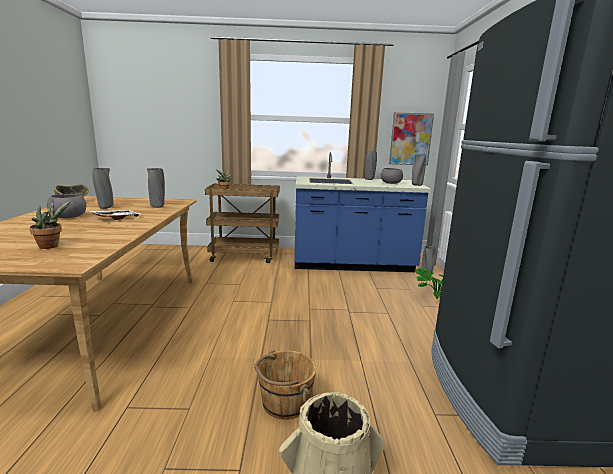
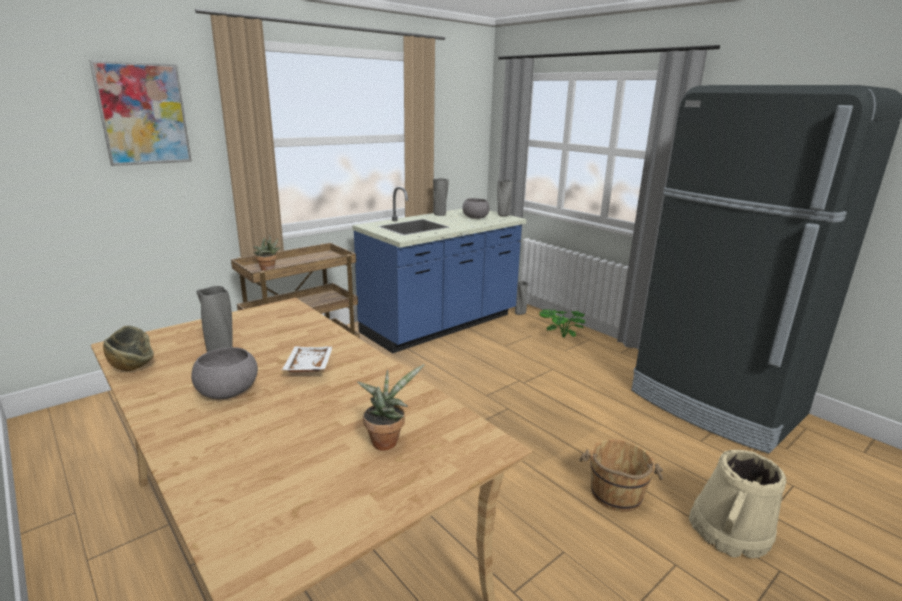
camera: 40 degrees left, 5 degrees up
grey vase [147,168,165,208] -> none
picture [389,112,434,166] -> picture moved to [89,60,192,166]

